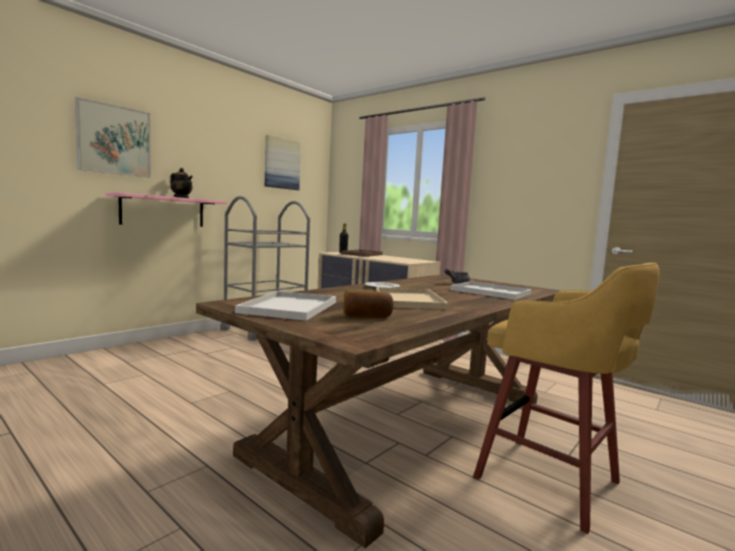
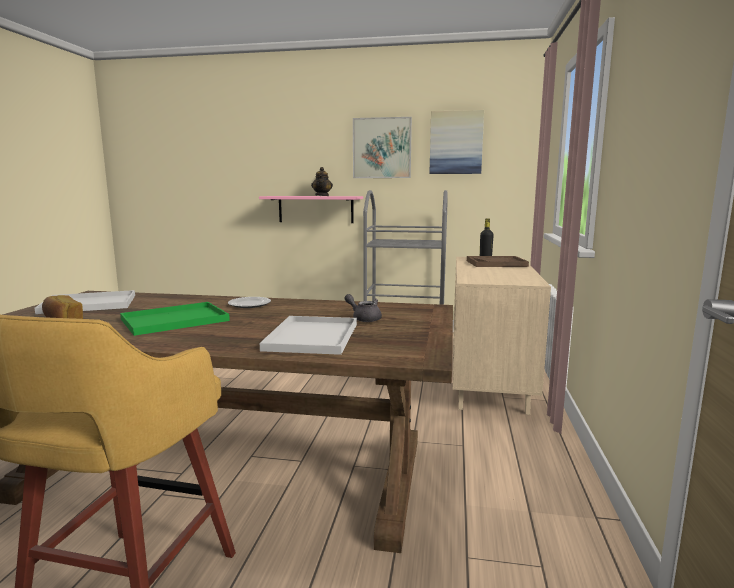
camera: 60 degrees right, 5 degrees up
picture [75,97,151,177] -> picture moved to [353,117,412,178]
beige tray [376,287,449,309] -> green tray [120,302,230,336]

